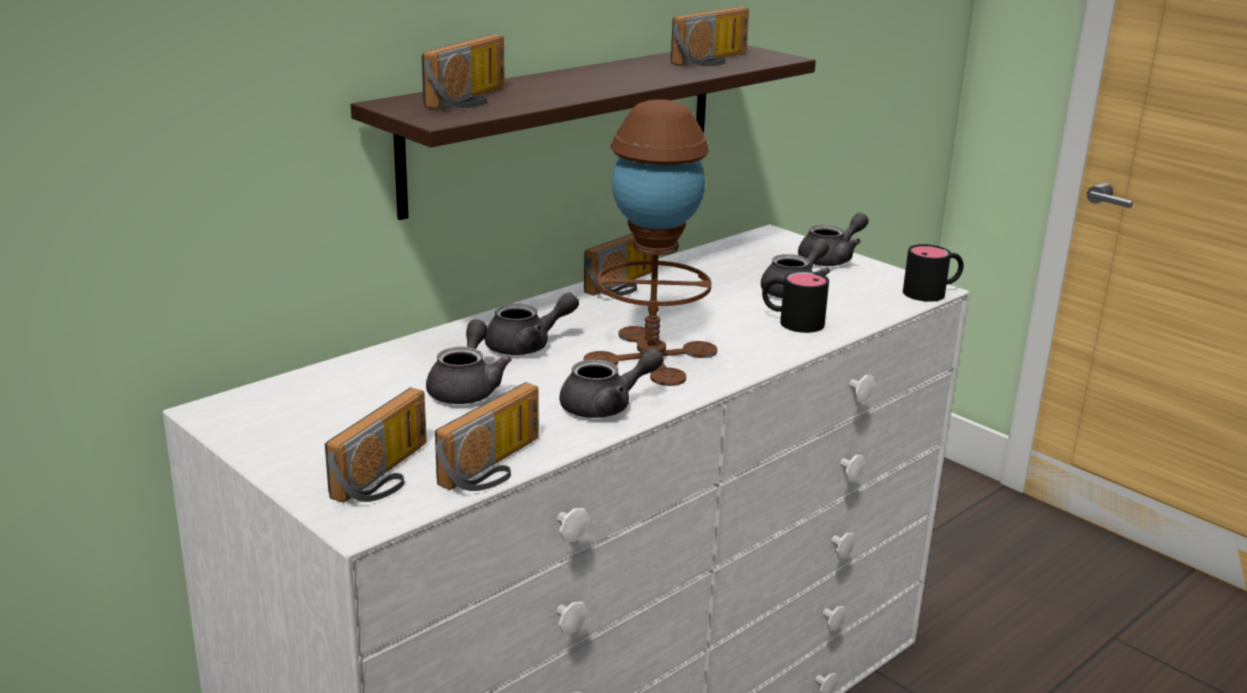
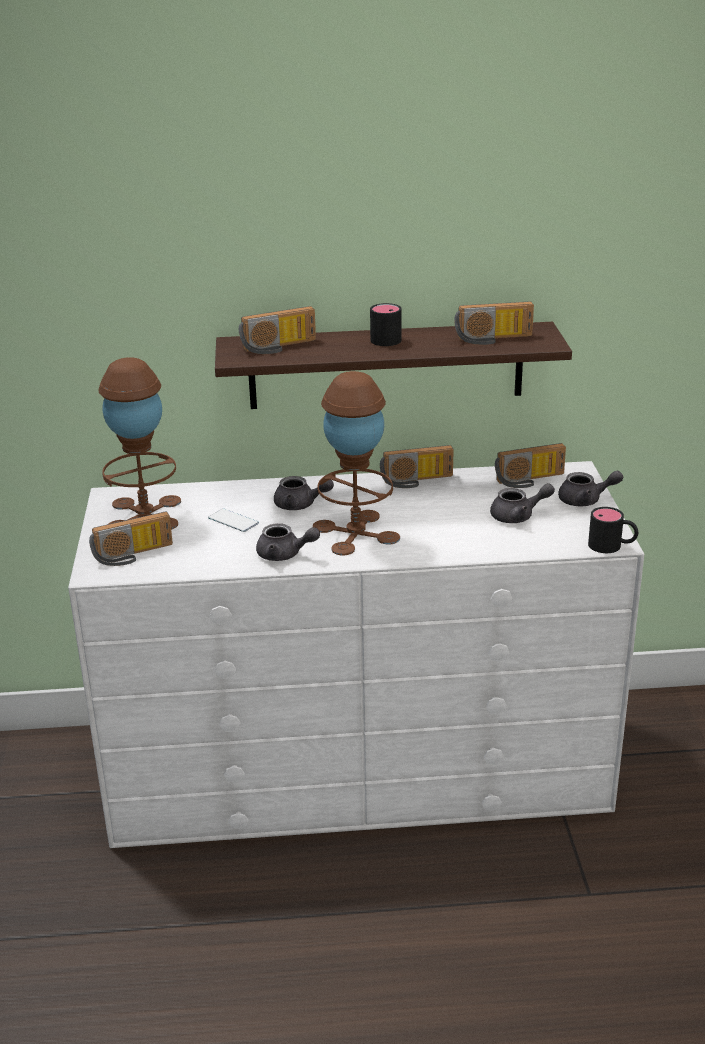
camera: 40 degrees right, 5 degrees up
grey teapot [426,319,512,404] -> phone [208,509,259,532]
radio [435,382,539,491] -> radio moved to [495,443,566,488]
black mug [762,271,829,333] -> black mug moved to [370,303,401,346]
none -> brown table lamp [99,357,181,530]

